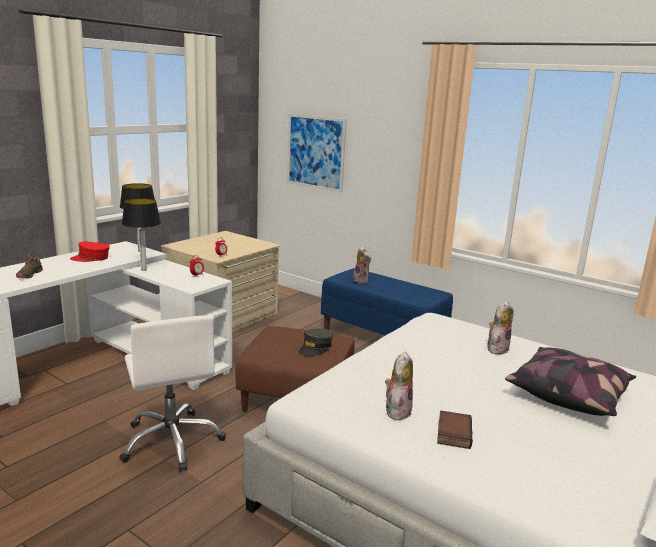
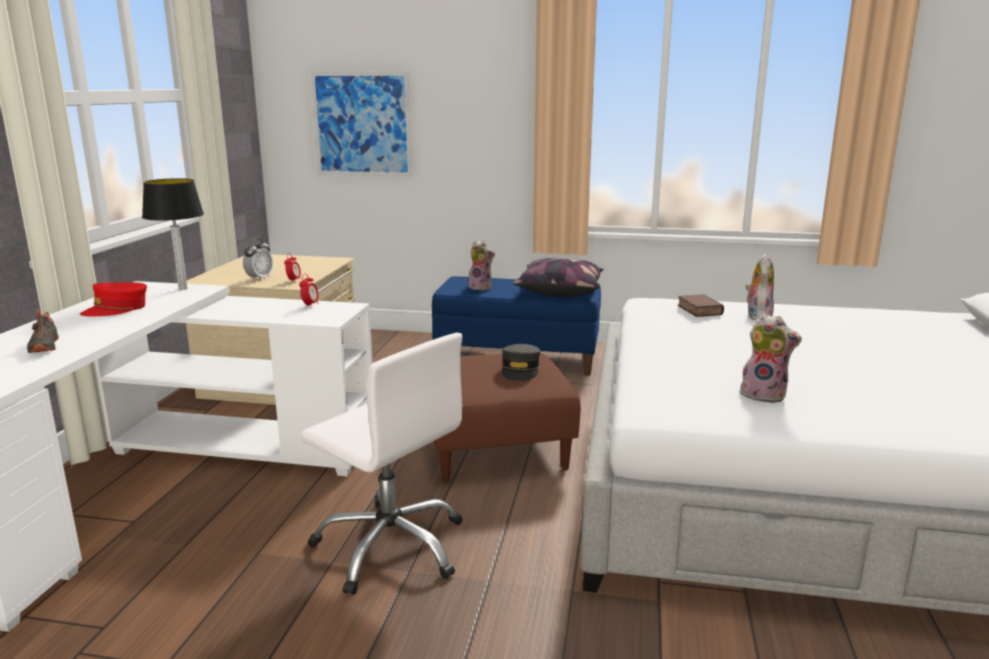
camera: 25 degrees left, 0 degrees up
table lamp [122,198,161,271] -> none
plush toy [385,351,413,420] -> plush toy turned 120 degrees clockwise [740,313,802,403]
book [437,411,473,449] -> book moved to [677,294,724,317]
pillow [505,347,636,416] -> pillow moved to [513,258,604,297]
none -> alarm clock [243,238,273,281]

